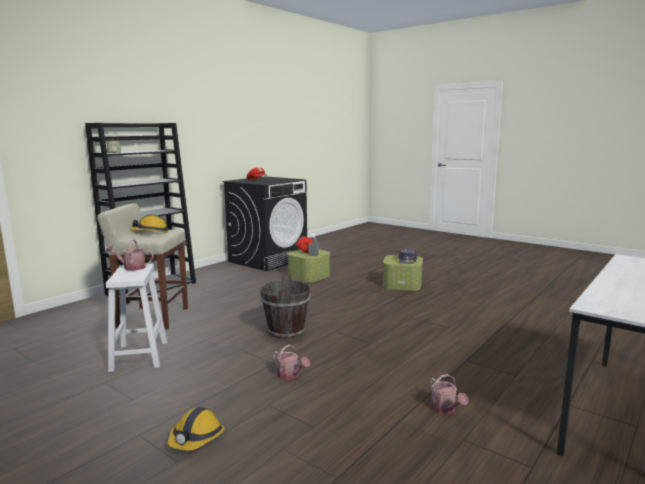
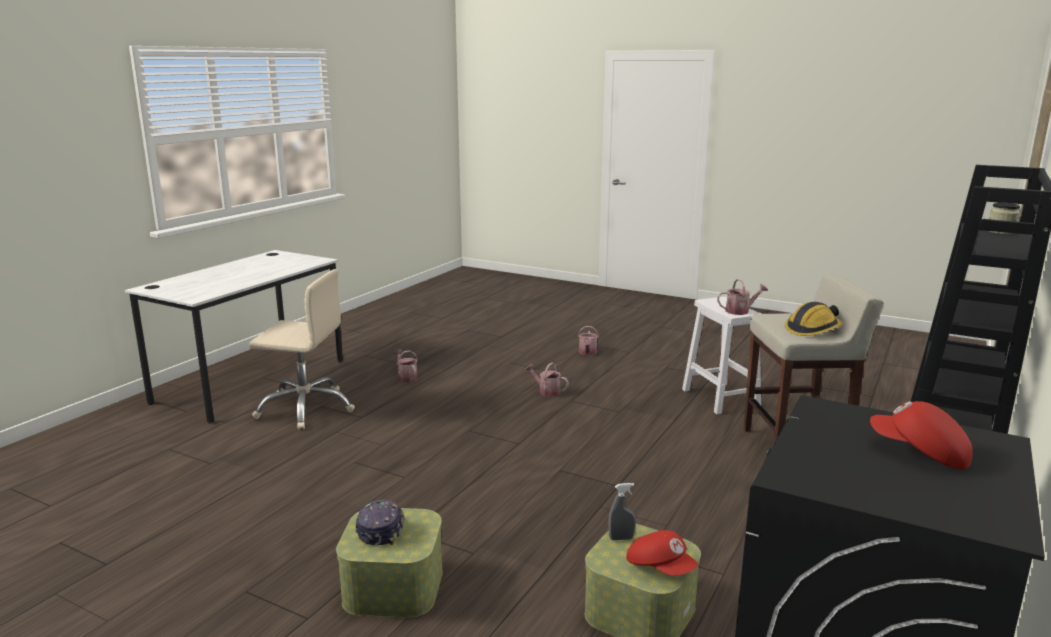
camera: 170 degrees right, 5 degrees up
hard hat [168,407,225,451] -> watering can [578,326,599,355]
brown bucket [260,275,311,339] -> none
none -> beige office chair [249,269,355,430]

